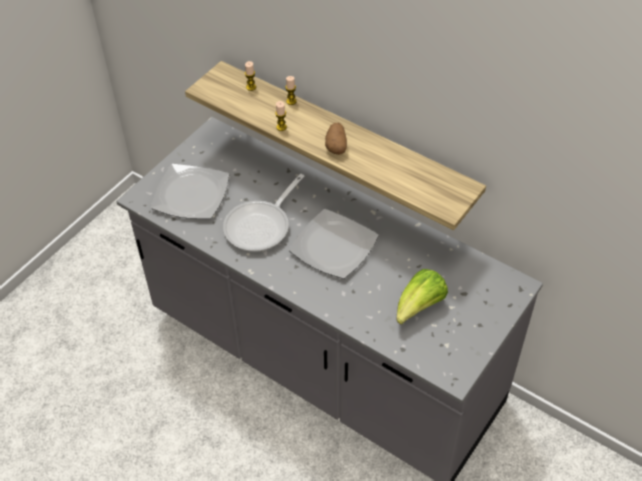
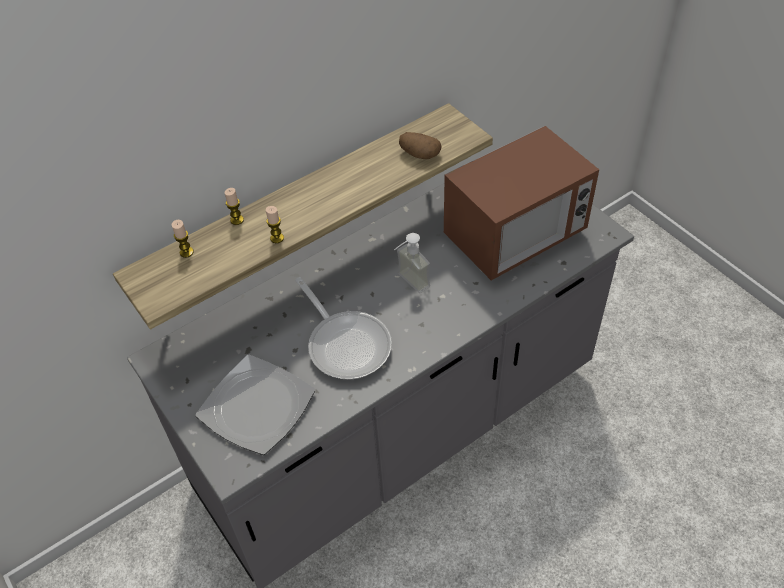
camera: 70 degrees left, 0 degrees up
plate [289,209,378,279] -> soap dispenser [394,233,430,293]
potato [325,123,347,155] -> potato moved to [399,132,442,159]
lettuce [397,269,448,324] -> microwave [444,126,599,280]

